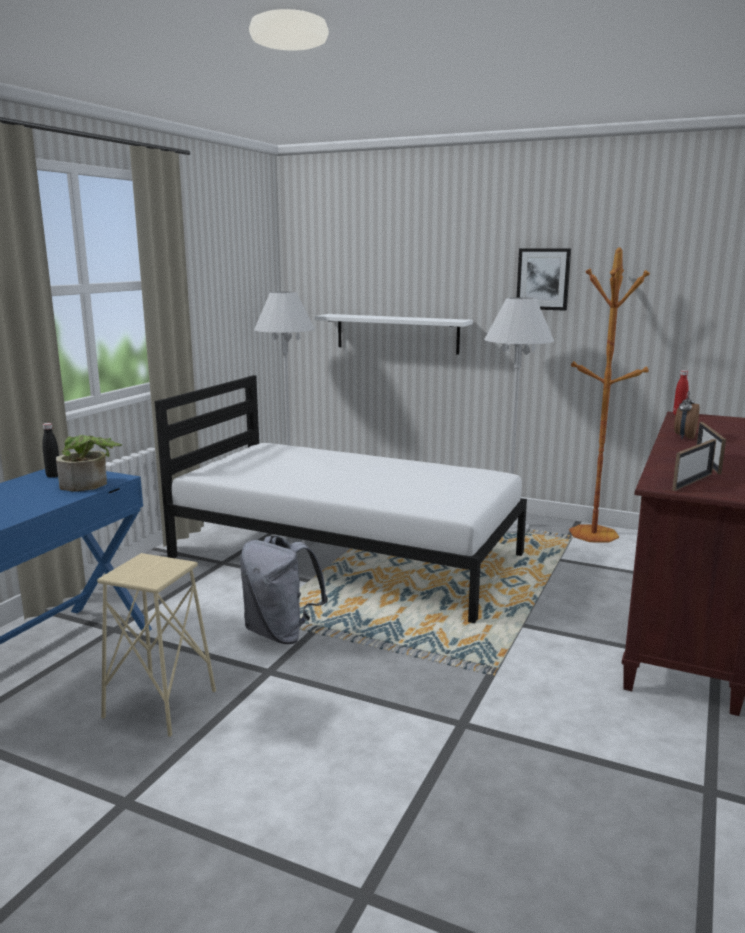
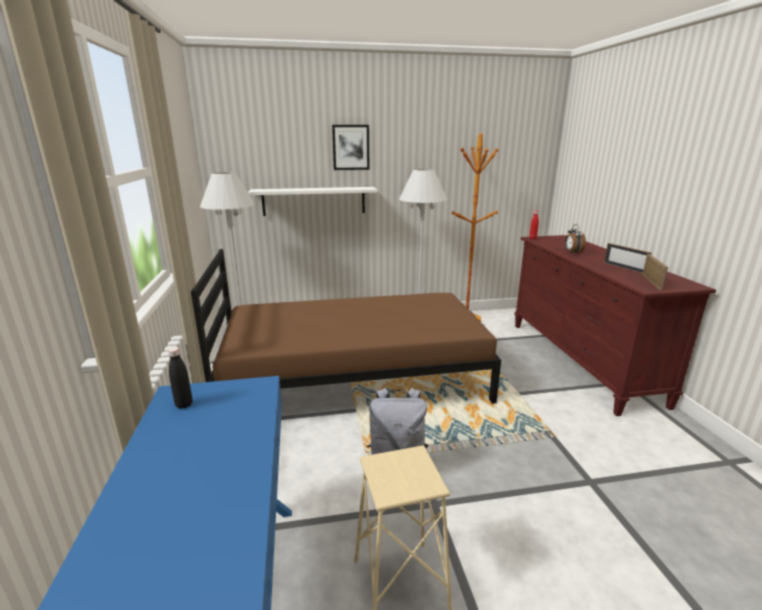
camera: 35 degrees left, 5 degrees up
potted plant [56,435,122,492] -> none
white bed [155,375,527,623] -> brown bed [191,249,501,404]
picture [517,248,571,311] -> picture moved to [332,125,369,170]

